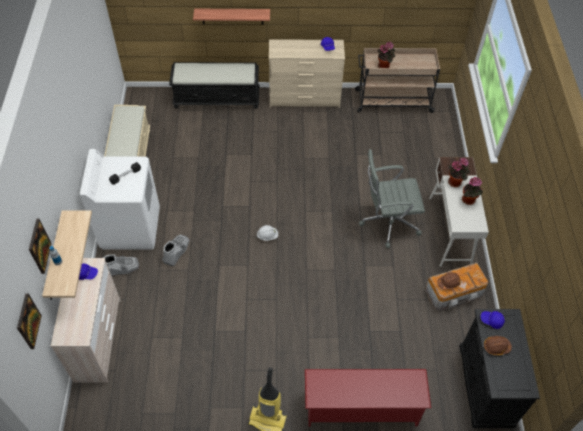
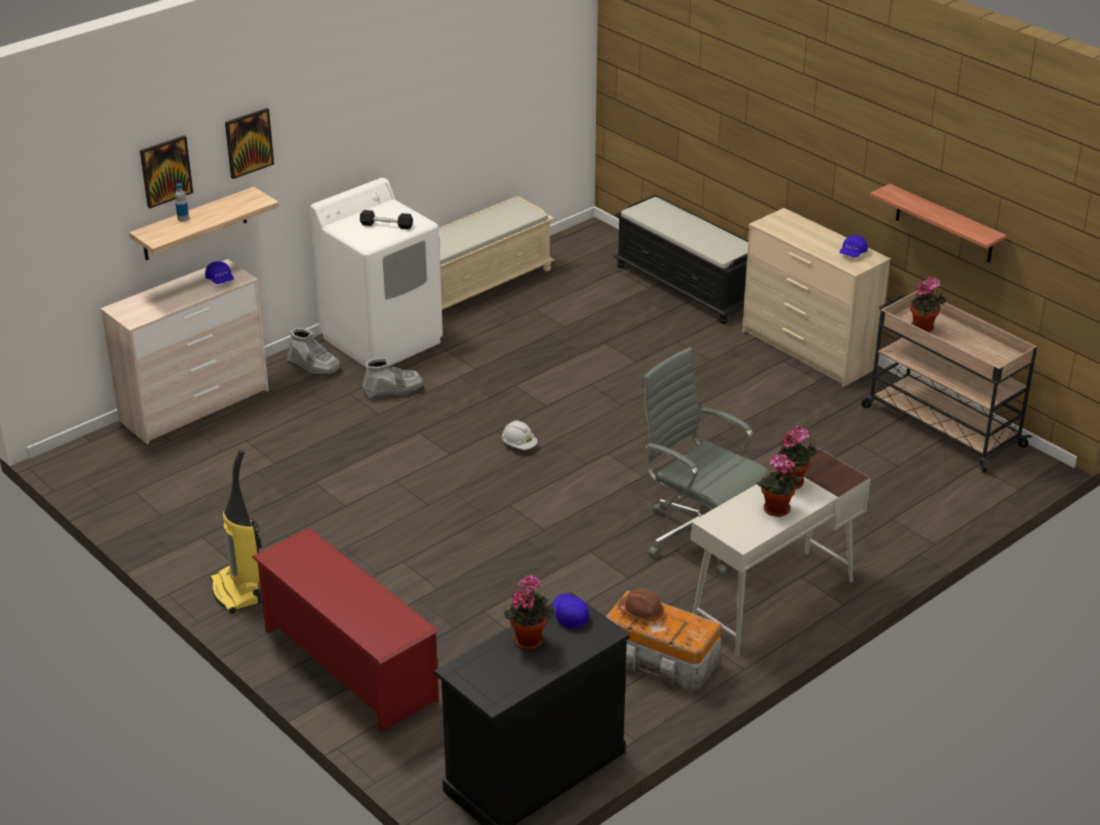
camera: 50 degrees right, 20 degrees down
picture [17,293,42,349] -> picture moved to [225,108,274,179]
shelf [193,9,270,25] -> shelf moved to [870,184,1007,263]
brown hard hat [484,336,512,355] -> potted plant [504,575,554,650]

